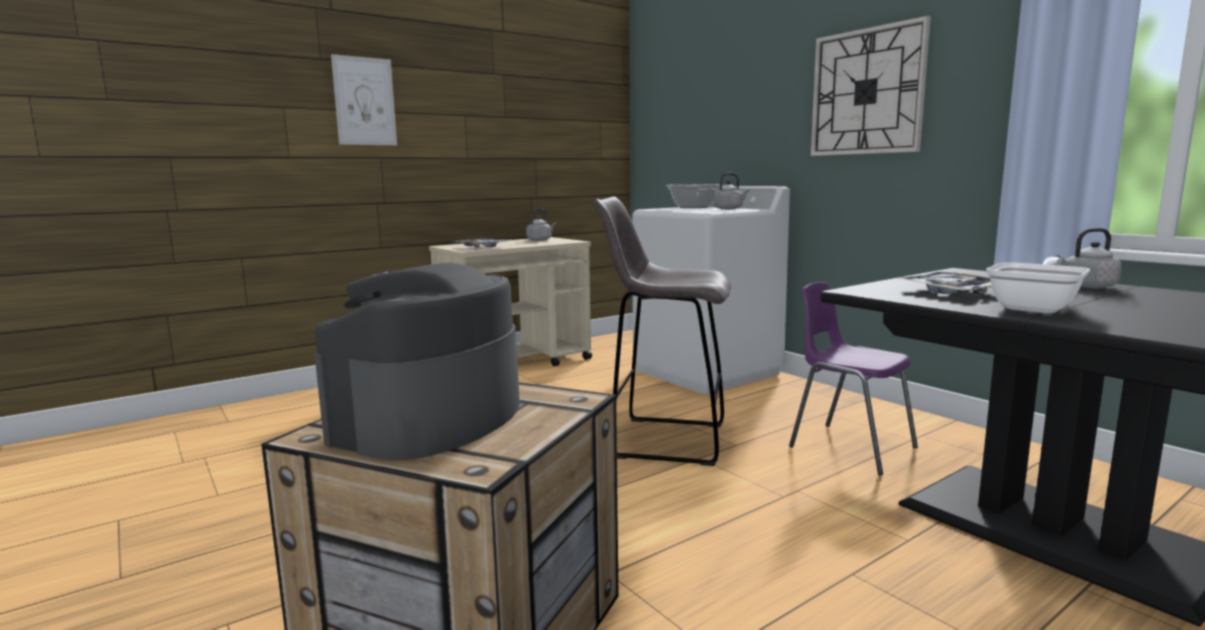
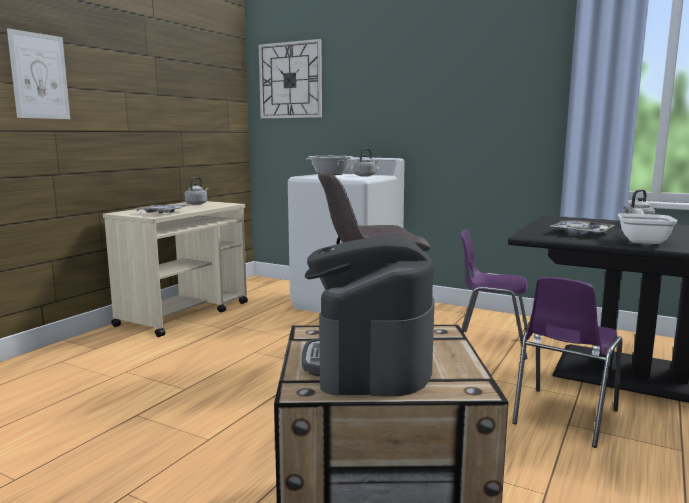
camera: 25 degrees left, 0 degrees up
wall clock [811,16,931,156] -> wall clock moved to [259,39,322,118]
none -> purple chair [512,277,623,448]

